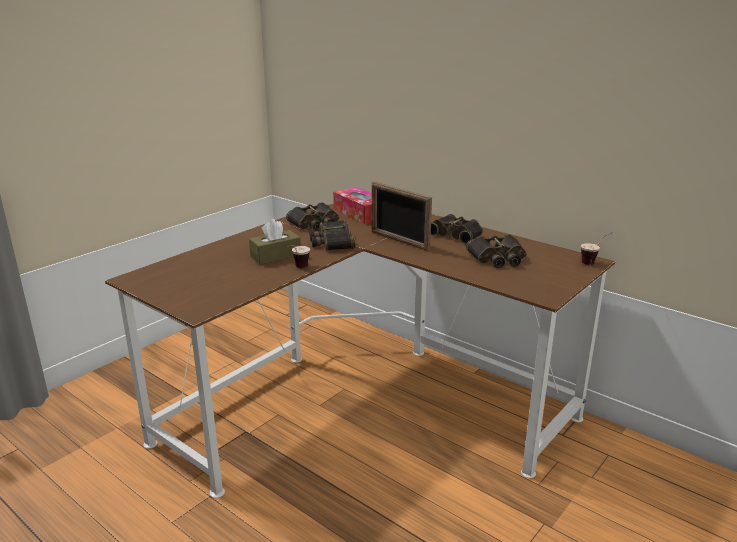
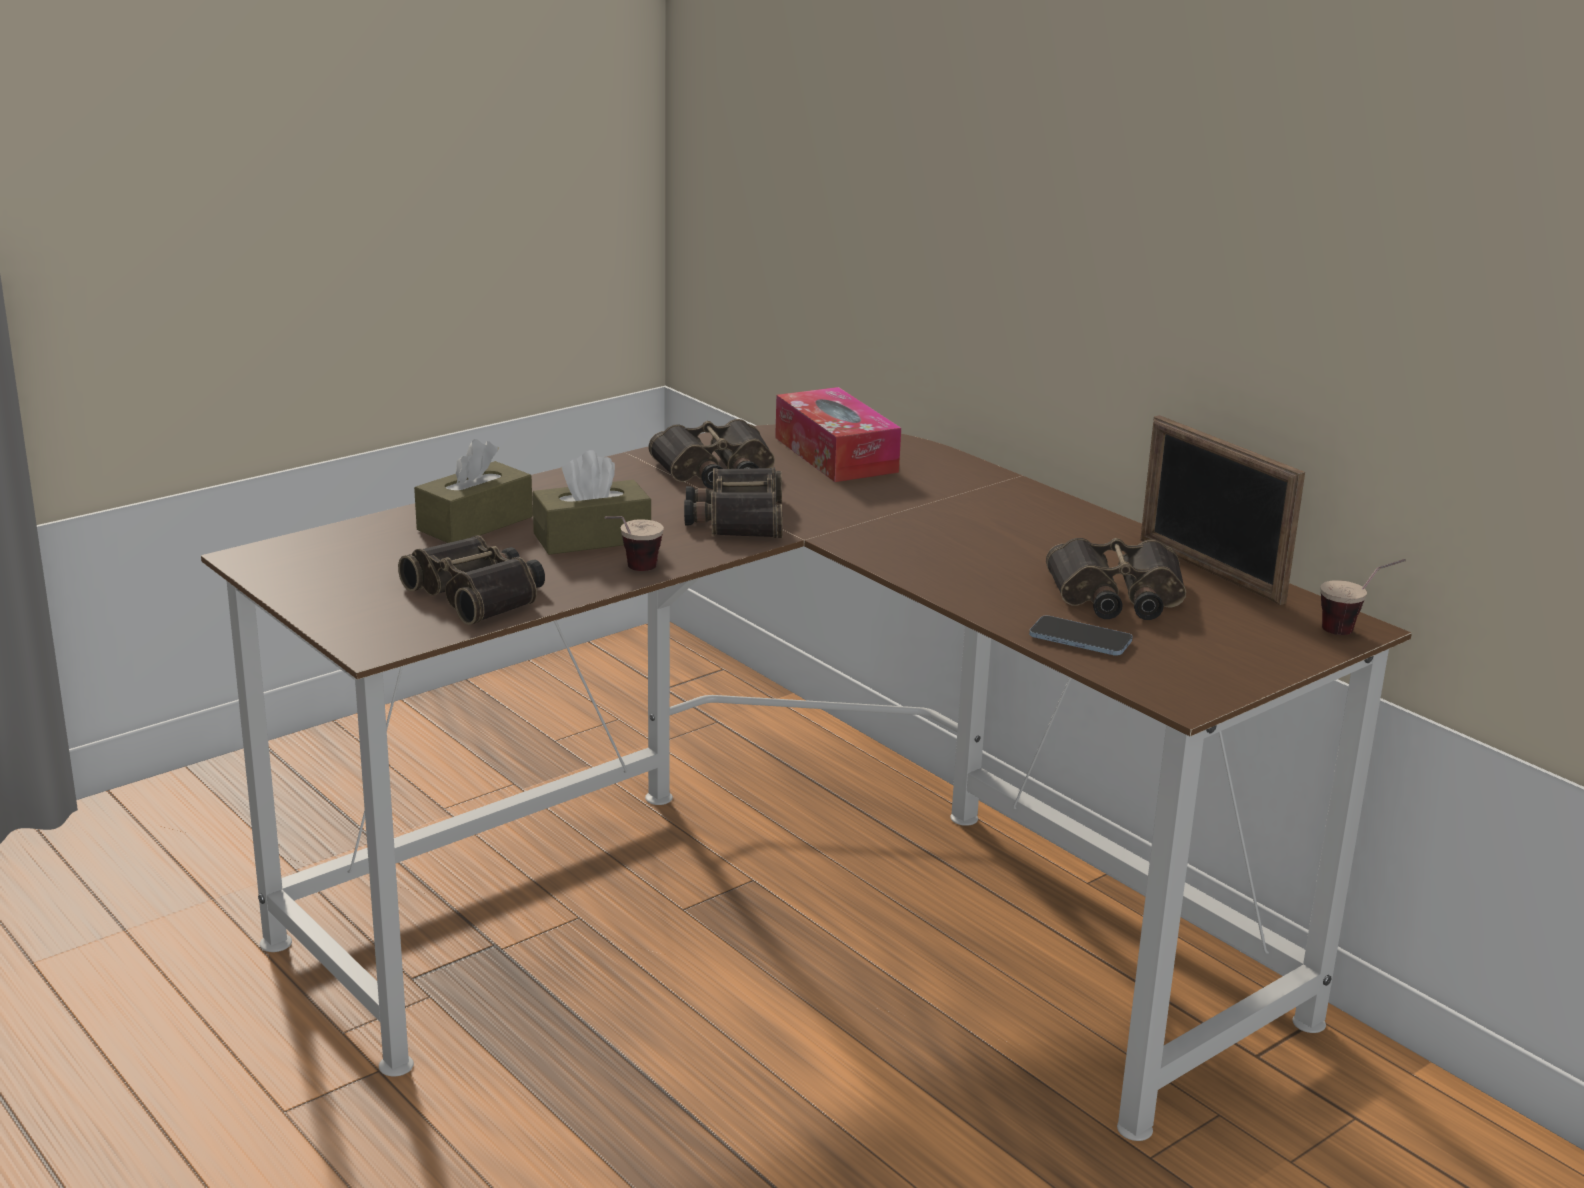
camera: 10 degrees right, 0 degrees up
picture frame [372,182,432,251] -> picture frame moved to [1140,415,1305,605]
binoculars [431,214,483,244] -> binoculars moved to [398,535,545,625]
none -> brown tissue box [414,439,533,543]
none -> phone [1029,616,1133,656]

